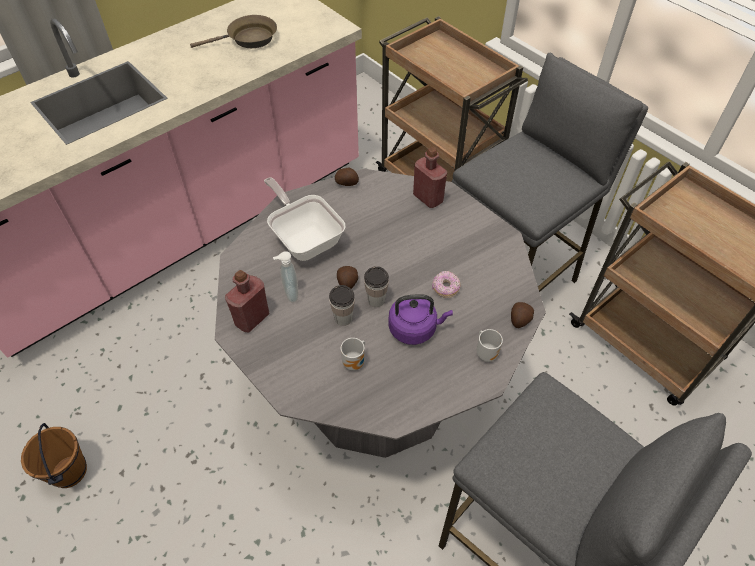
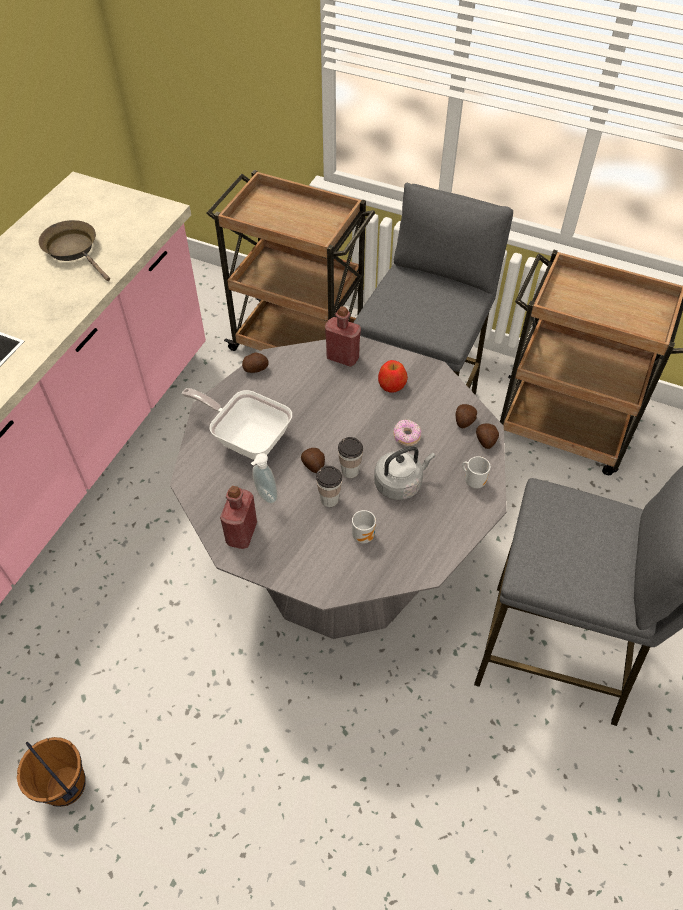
camera: 25 degrees left, 0 degrees up
brown frying pan [190,15,277,48] -> brown frying pan turned 90 degrees counterclockwise [38,220,110,281]
purple kettle [388,295,453,345] -> grey kettle [374,446,435,500]
none -> apple [378,360,408,393]
none -> potato [456,404,477,428]

